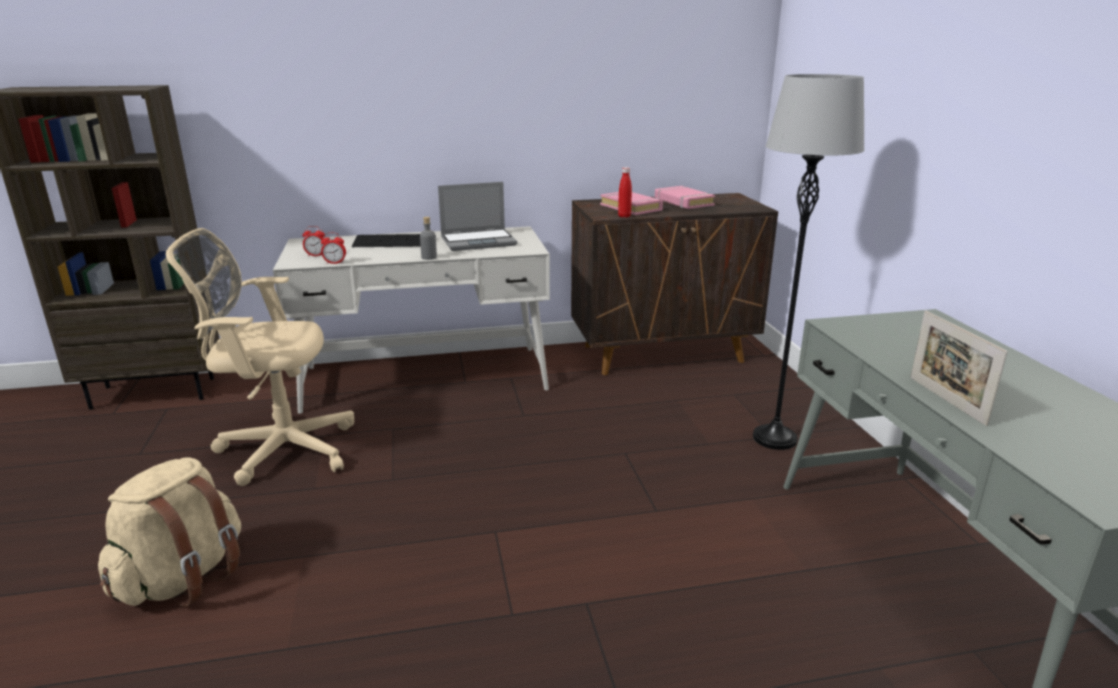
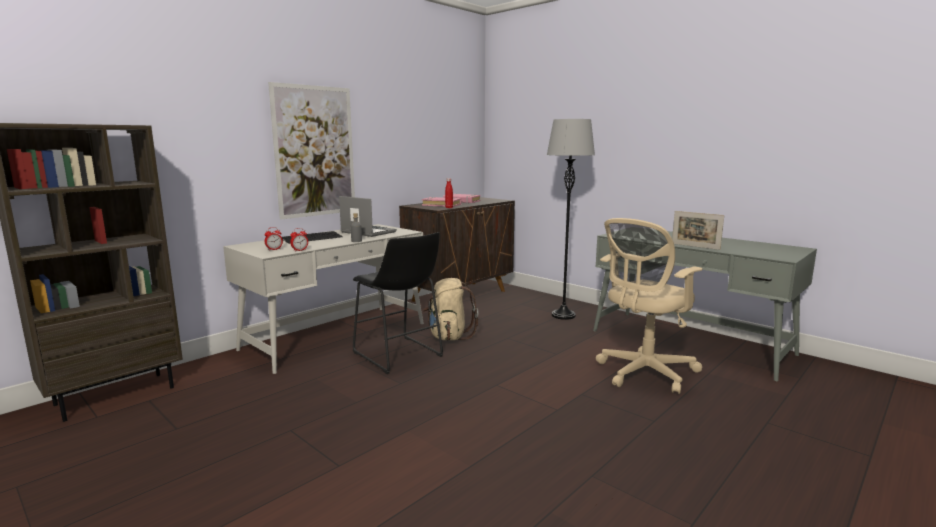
camera: 35 degrees left, 10 degrees down
beige backpack [98,457,241,607] -> beige backpack moved to [423,278,478,340]
beige office chair [166,228,354,486] -> beige office chair moved to [596,218,703,394]
laptop [438,182,517,251] -> laptop turned 90 degrees counterclockwise [339,196,397,237]
none -> picture [268,82,355,220]
none -> black stool [353,232,443,374]

